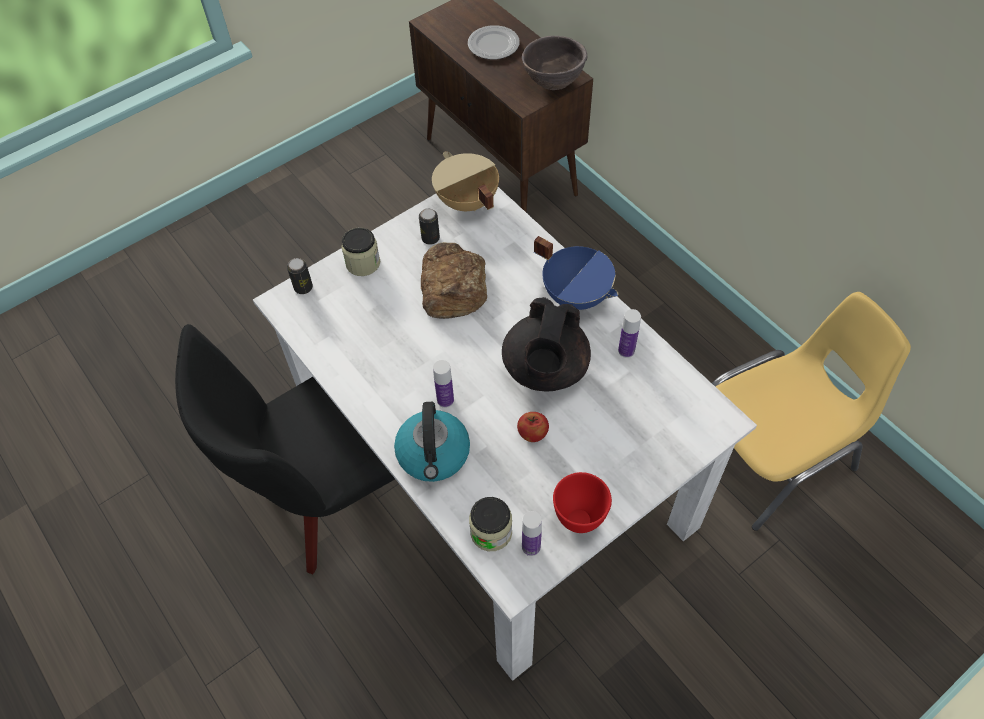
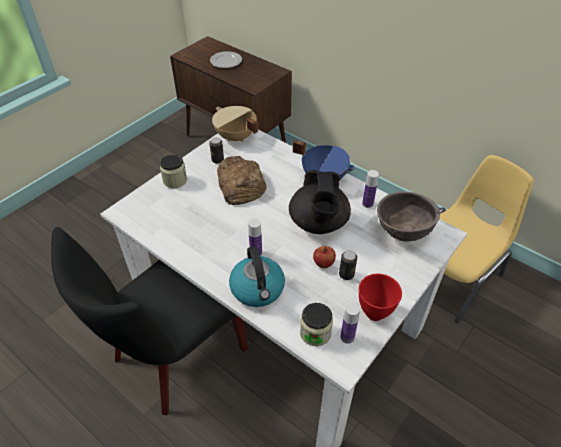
camera: 15 degrees left, 10 degrees down
can [287,258,313,294] -> can moved to [339,251,357,280]
brown bowl [522,36,588,90] -> brown bowl moved to [377,192,440,241]

